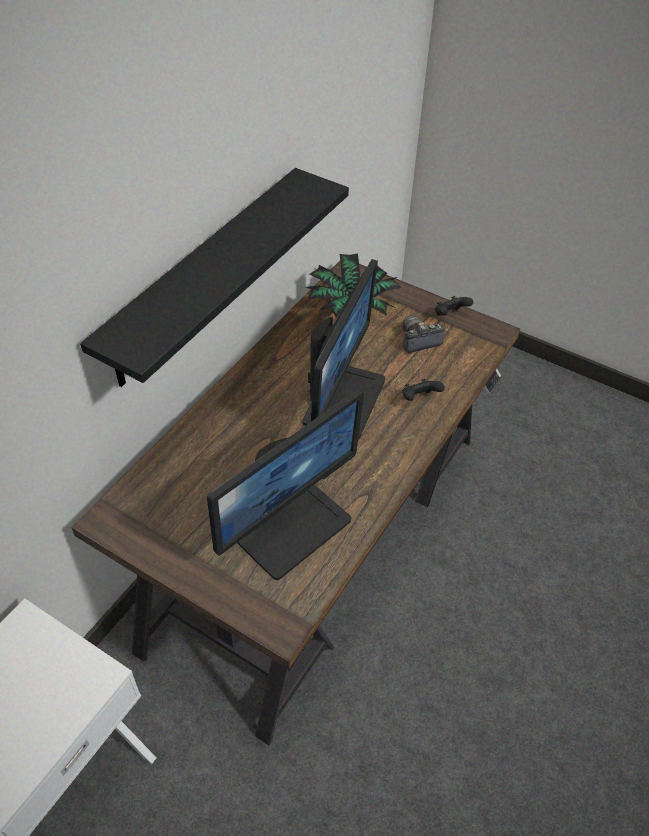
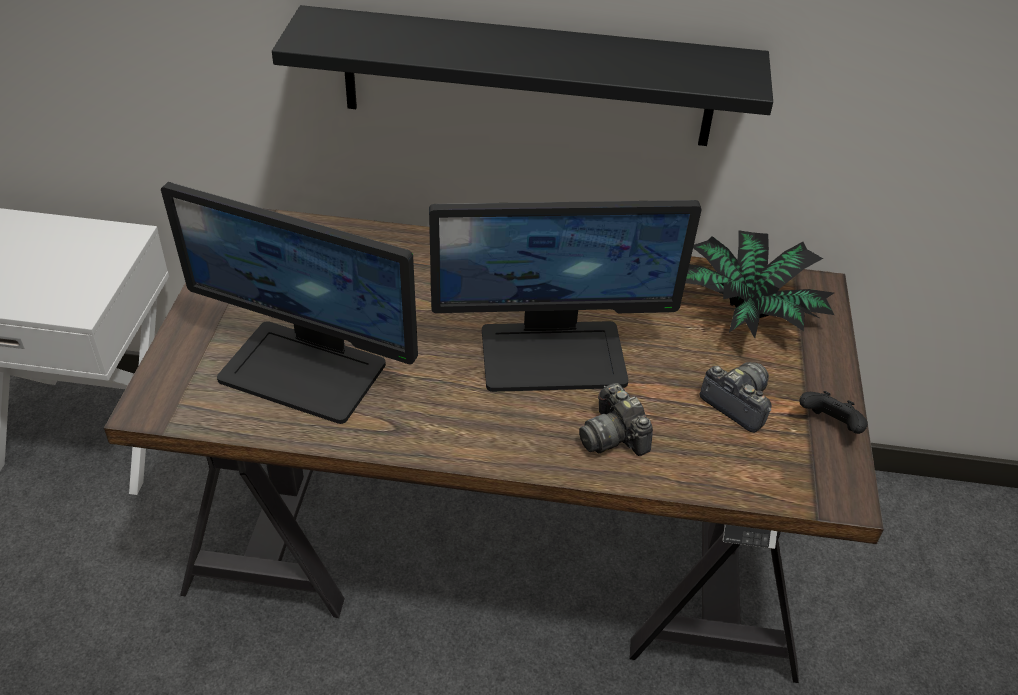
camera: 65 degrees right, 5 degrees down
black game controller [402,379,445,401] -> camera [579,383,653,456]

